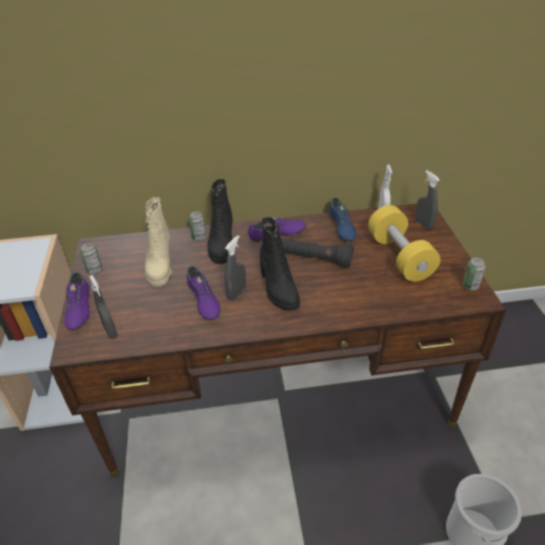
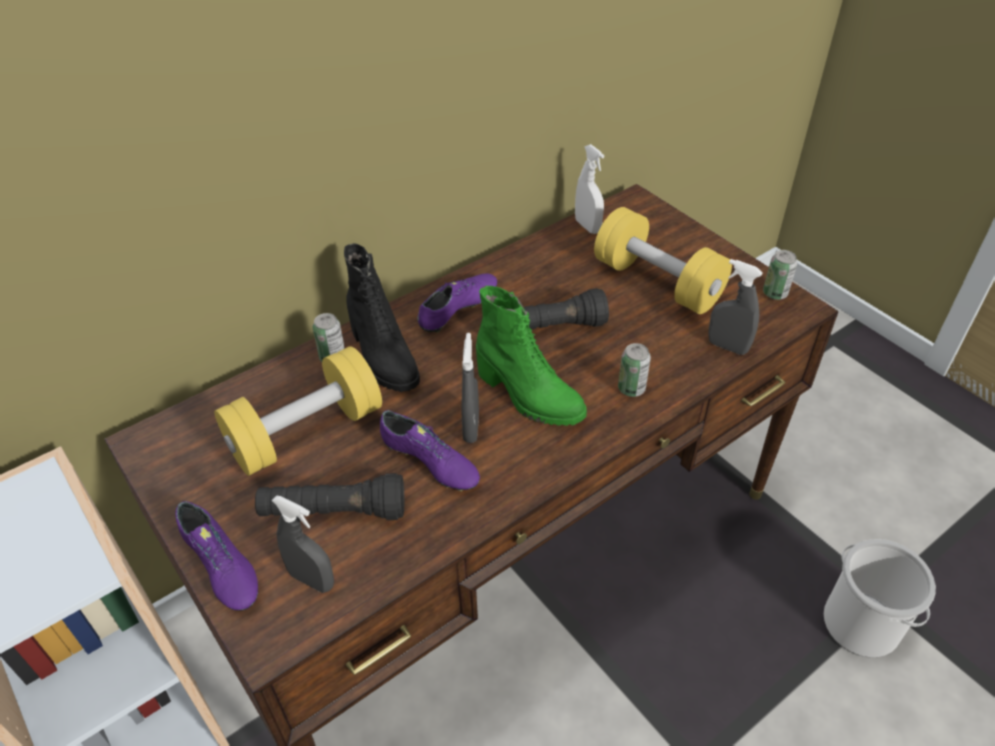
camera: 30 degrees left, 5 degrees up
can [80,243,102,274] -> can moved to [618,343,651,397]
beige boot [145,197,172,287] -> yellow dumbbell [214,346,382,476]
black boot [260,217,300,311] -> green boot [476,286,587,426]
blue shoe [329,197,356,242] -> none
grey spray bottle [415,170,440,230] -> grey spray bottle moved to [708,259,763,355]
none -> black flashlight [255,473,404,520]

